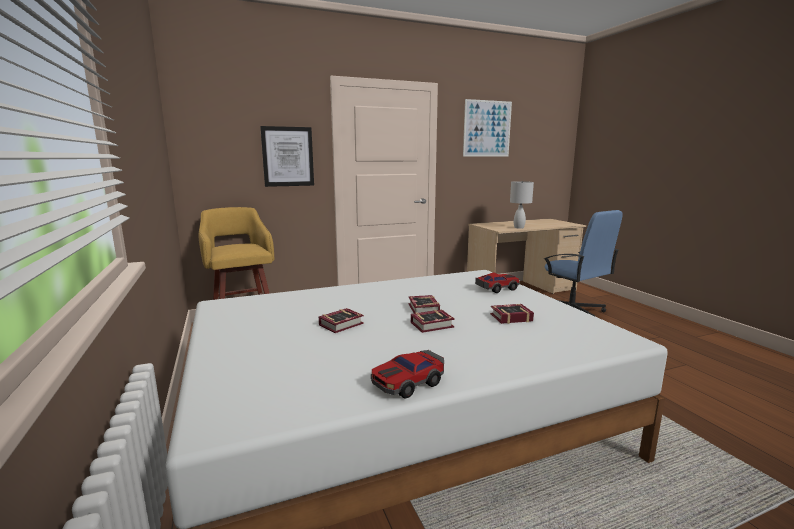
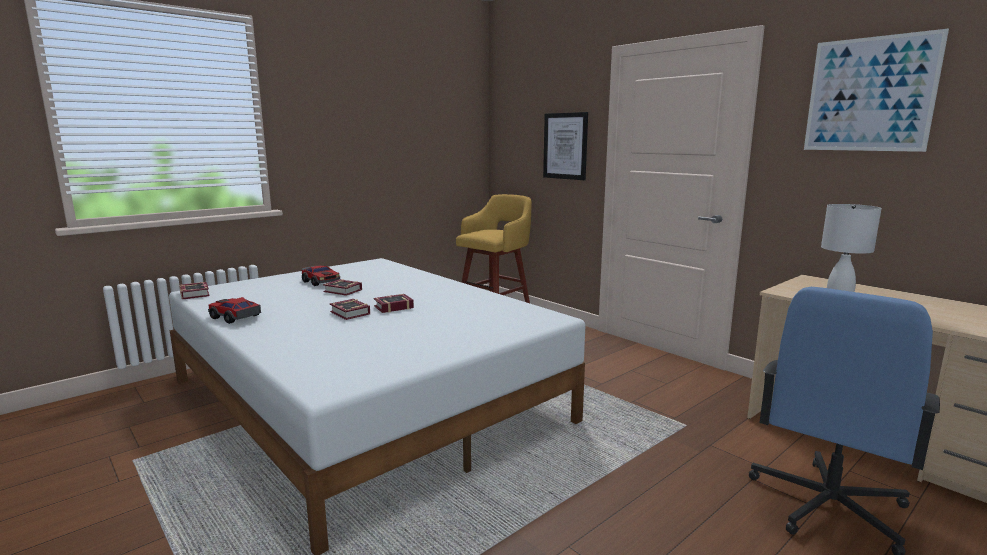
camera: 70 degrees right, 0 degrees up
toy car [475,272,520,293] -> toy car moved to [302,266,340,286]
book [490,304,534,324] -> book moved to [180,282,210,299]

